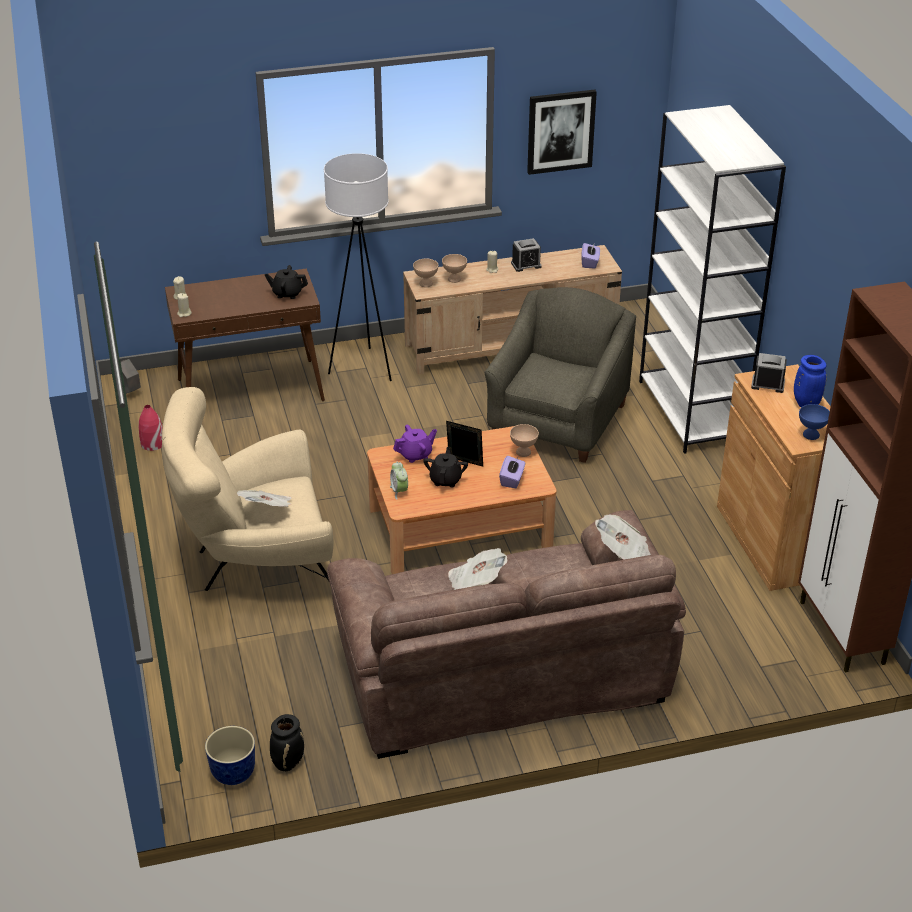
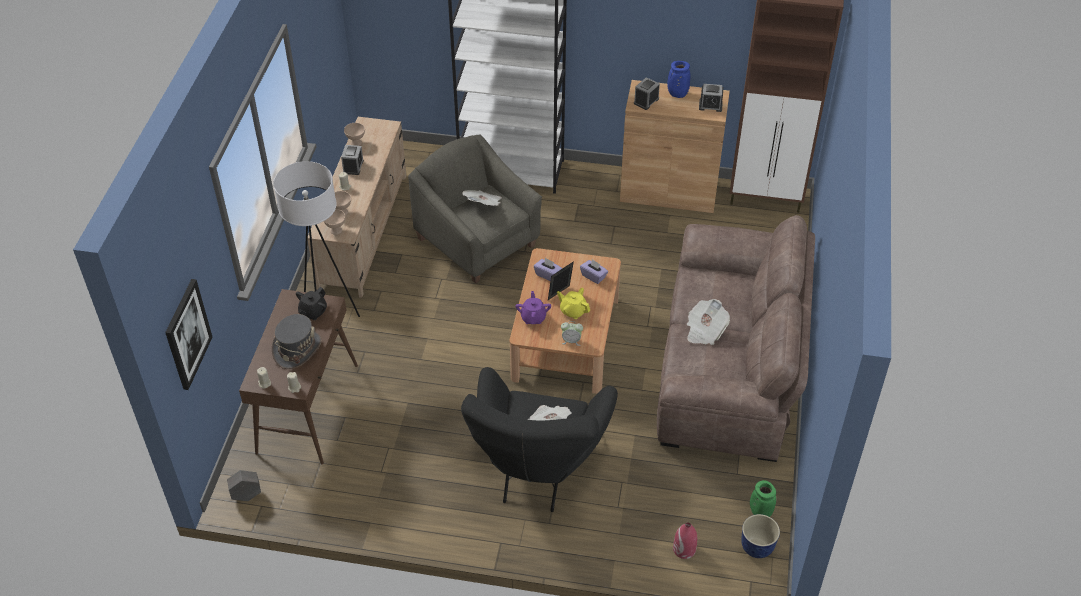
camera: 65 degrees left, 10 degrees up
red vase [139,405,162,451] -> red vase moved to [673,522,697,559]
beige armchair [162,387,333,591] -> black armchair [461,367,618,512]
black vase [270,714,304,771] -> green vase [750,480,776,517]
black teapot [423,447,468,487] -> yellow teapot [557,288,590,319]
beige bowl [510,424,539,457] -> beige bowl moved to [344,123,365,146]
picture [527,90,597,175] -> picture moved to [165,279,212,390]
purple tissue box [581,243,600,269] -> purple tissue box moved to [534,258,562,281]
newspaper [595,515,651,560] -> newspaper moved to [462,190,502,206]
blue bowl [799,404,830,440] -> alarm clock [699,84,723,112]
none -> grey hat [272,314,322,369]

